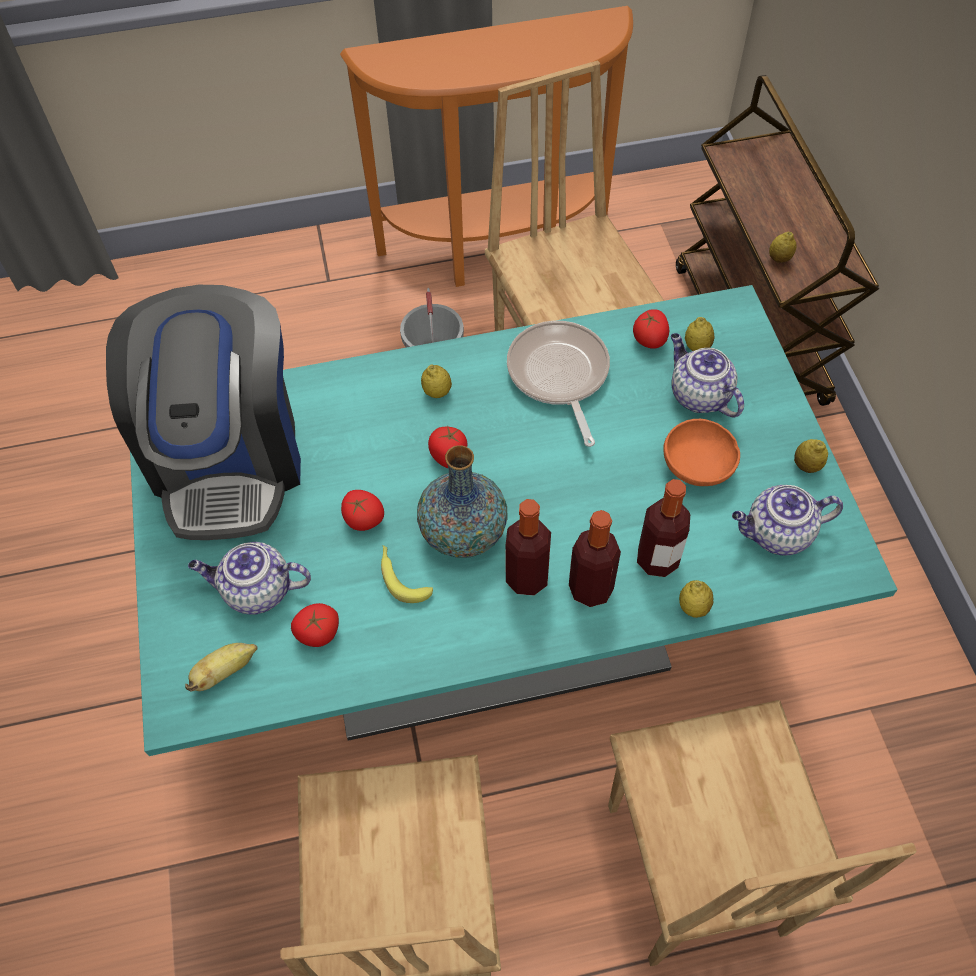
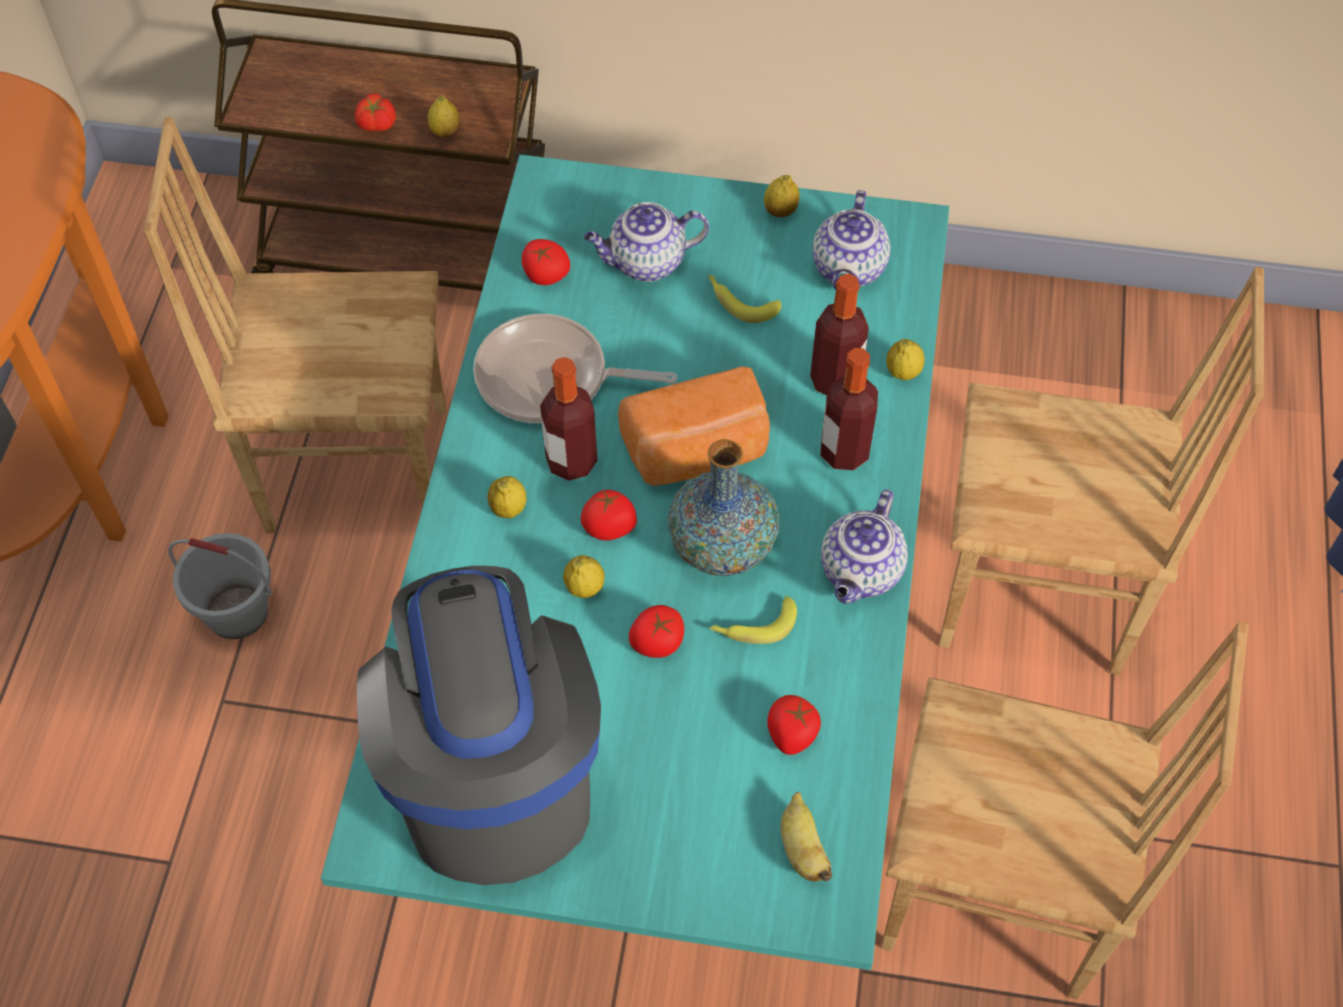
camera: 70 degrees left, 0 degrees up
coffee machine [106,285,301,540] -> coffee machine turned 120 degrees counterclockwise [357,566,601,885]
teapot [188,542,311,615] -> teapot moved to [821,489,908,604]
bottle [505,499,551,596] -> bottle moved to [540,357,597,481]
orange bowl [663,419,740,486] -> banana [708,275,781,323]
lemon [685,317,714,351] -> lemon moved to [563,555,605,598]
none -> tomato [355,93,396,131]
none -> bread [618,366,770,486]

